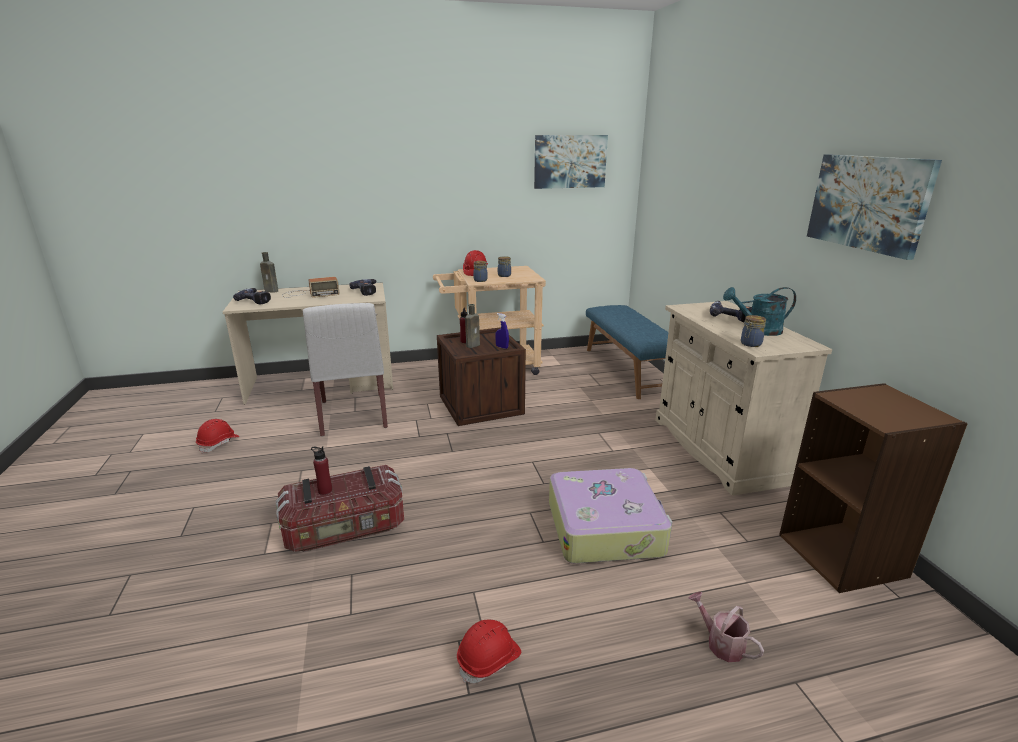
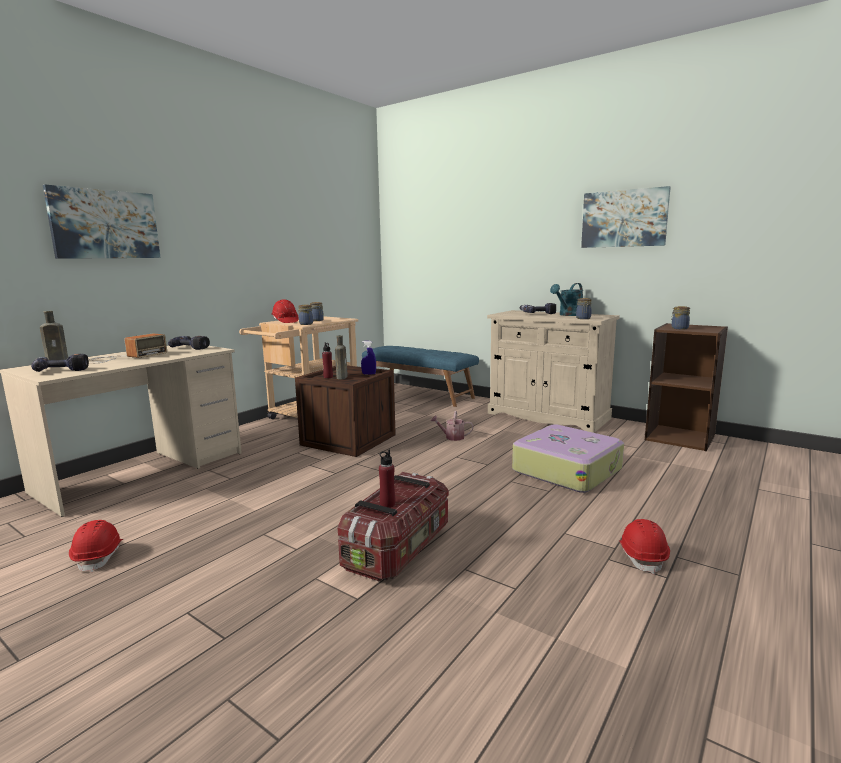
camera: 40 degrees left, 10 degrees down
white chair [303,303,388,437] -> none
picture [534,135,608,189] -> picture moved to [43,185,161,259]
watering can [688,592,764,662] -> watering can moved to [431,411,474,441]
none -> jar [671,306,690,329]

